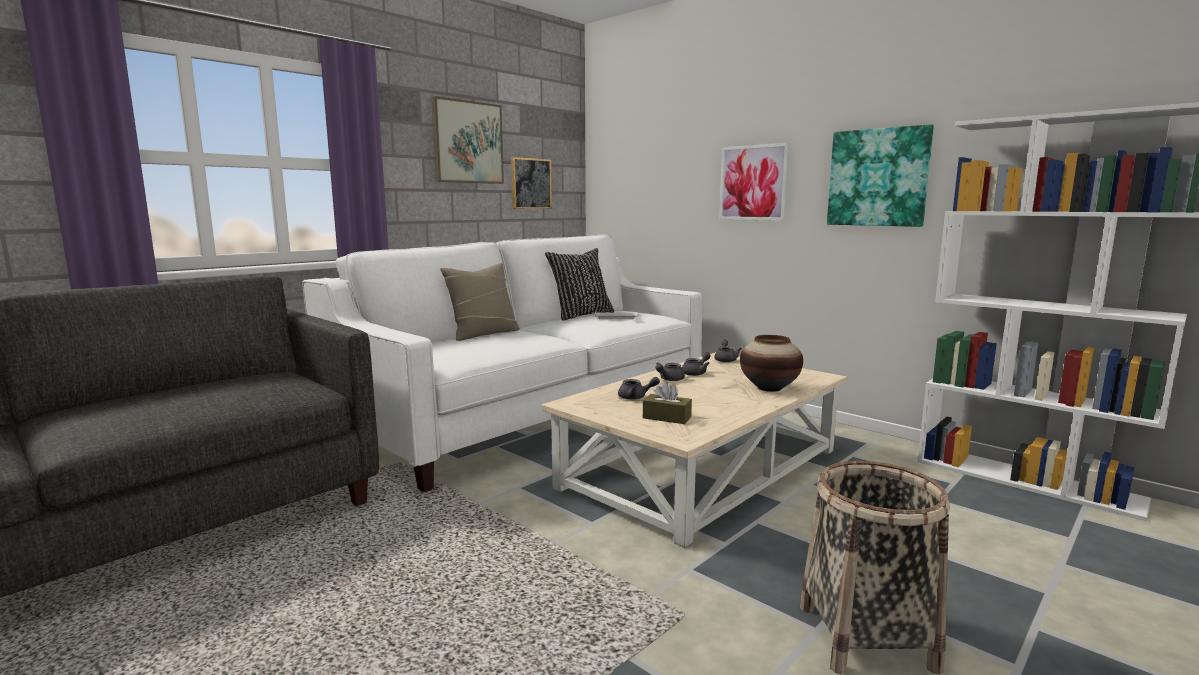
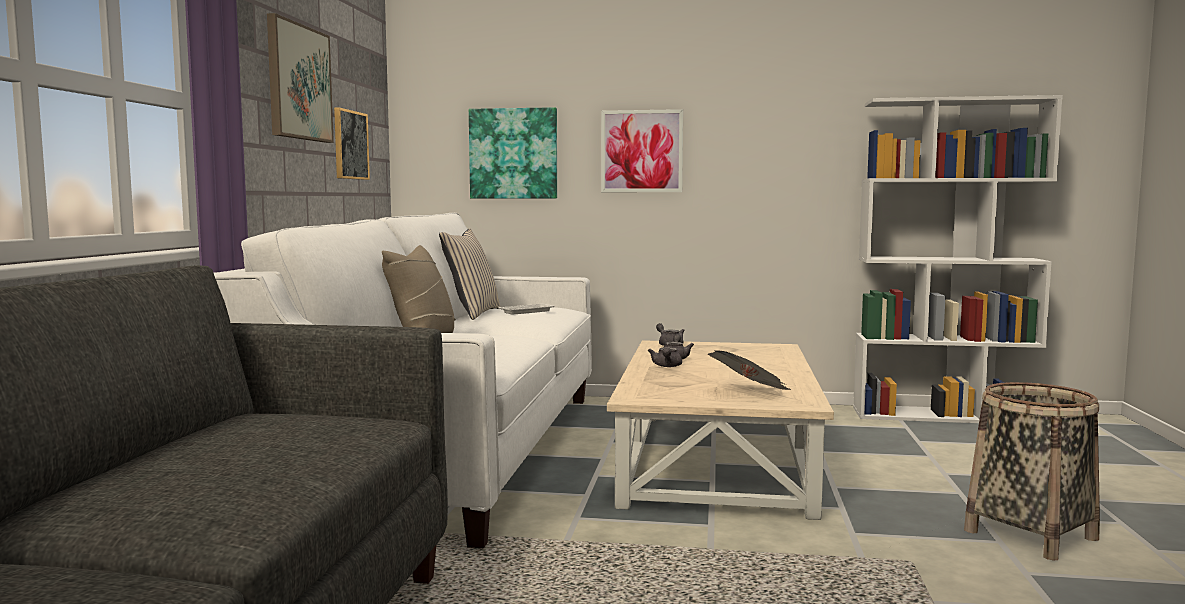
camera: 35 degrees left, 5 degrees down
black pillow [545,248,614,321] -> beige pillow [439,228,500,320]
grey teapot [618,377,660,400] -> none
brown tissue box [643,382,692,424] -> newspaper [708,350,792,390]
vase [740,335,803,392] -> none
picture [827,124,934,227] -> picture moved to [469,107,557,198]

